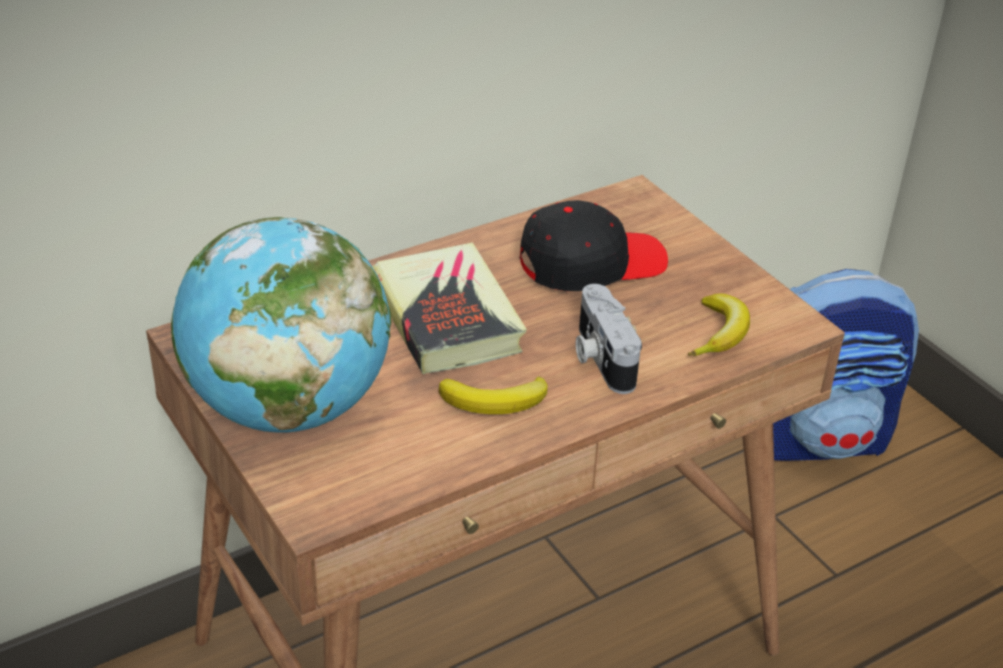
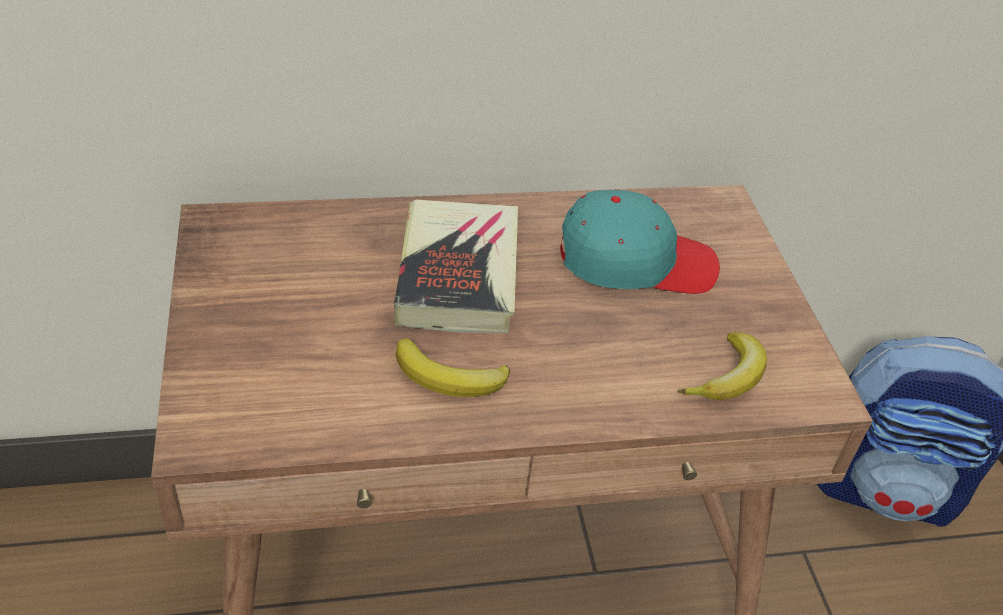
camera: 20 degrees right, 5 degrees up
globe [171,217,391,433] -> none
black cap [519,200,668,291] -> turquoise cap [560,189,720,294]
camera [575,284,642,394] -> none

